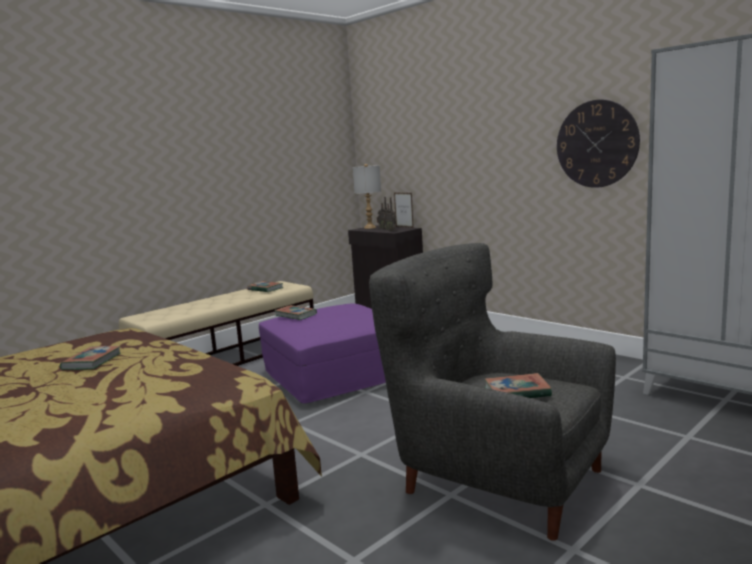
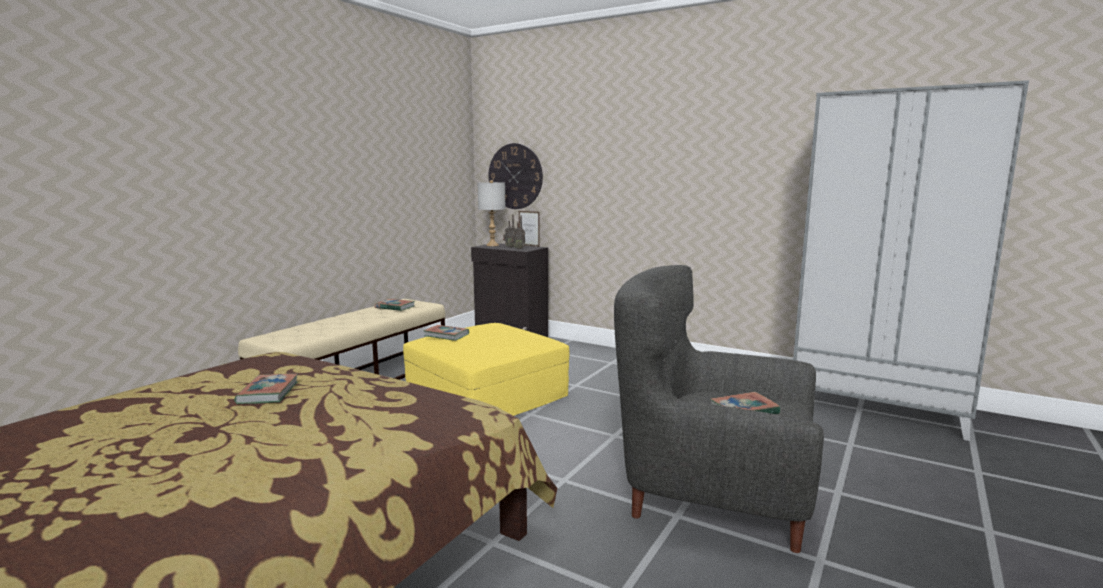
camera: 15 degrees left, 0 degrees up
purple ottoman [259,303,386,404] -> yellow ottoman [403,323,569,416]
wall clock [557,100,640,188] -> wall clock moved to [489,143,543,209]

